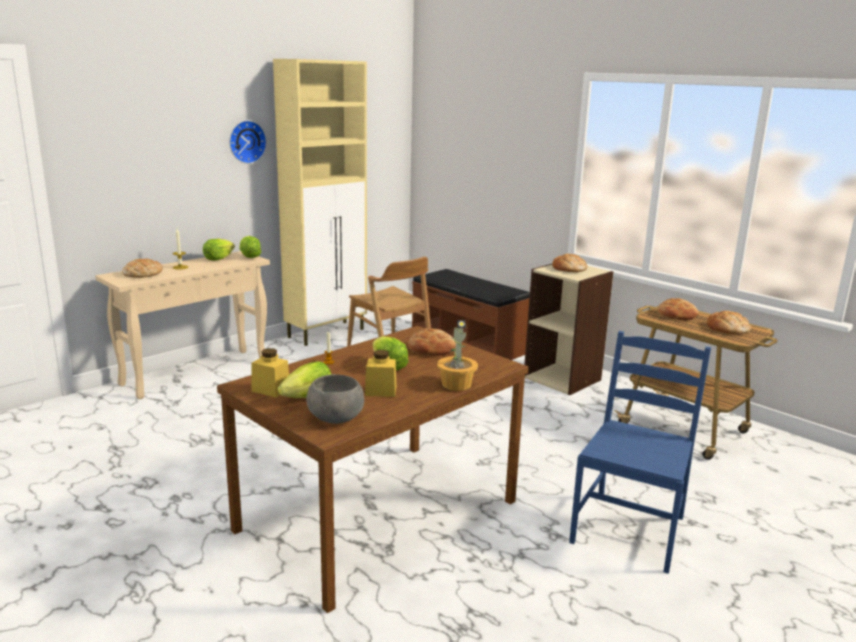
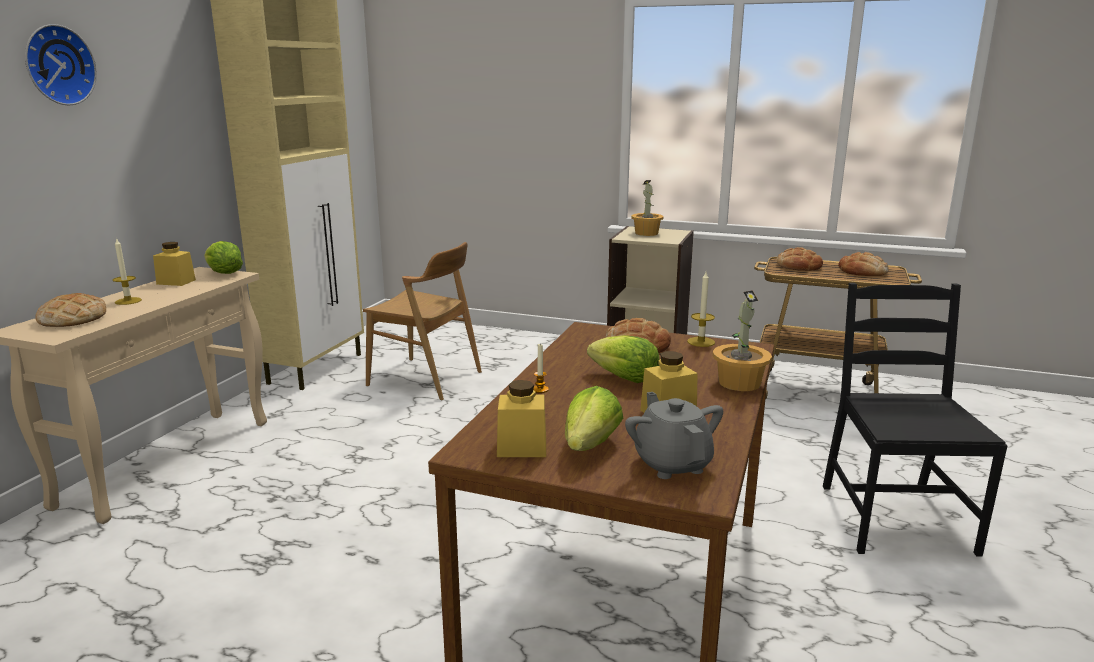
camera: 25 degrees left, 0 degrees up
lettuce [203,239,235,261] -> yellow jar [153,242,196,286]
wall clock [229,120,267,164] -> wall clock moved to [25,24,97,105]
grey bowl [306,374,364,424] -> grey teapot [625,392,723,479]
brown bench [412,269,530,360] -> none
bread [552,254,587,272] -> potted plant [631,180,664,236]
blue chair [569,331,711,574] -> black chair [823,283,1007,557]
none -> candle [687,272,715,347]

